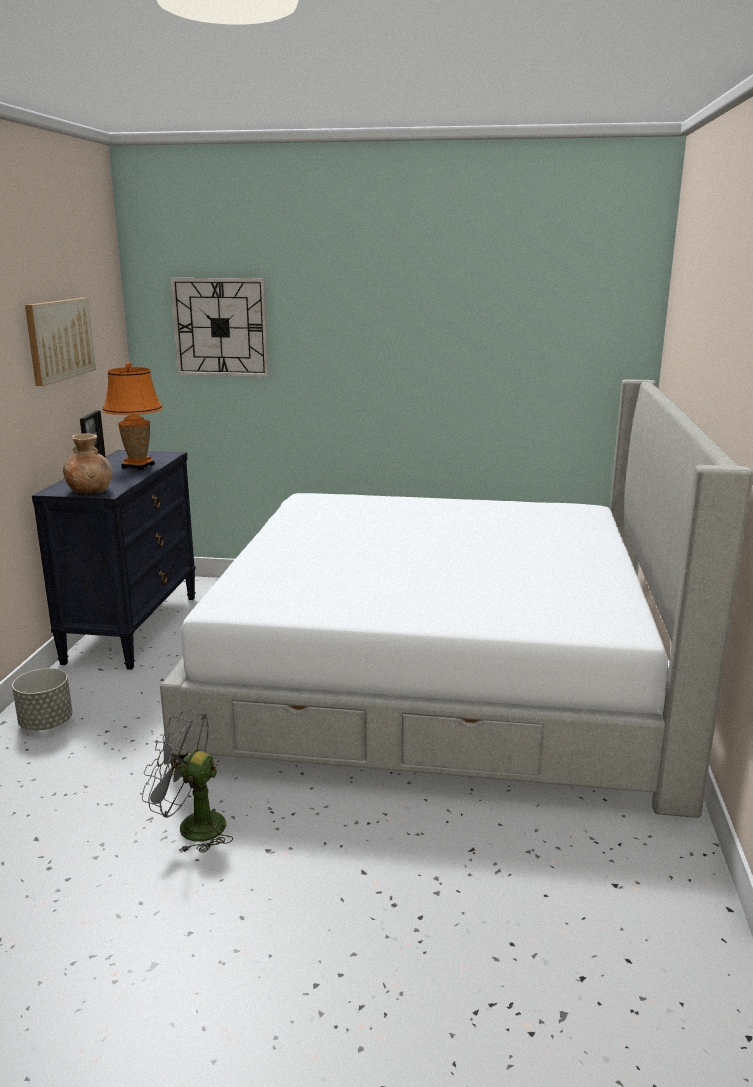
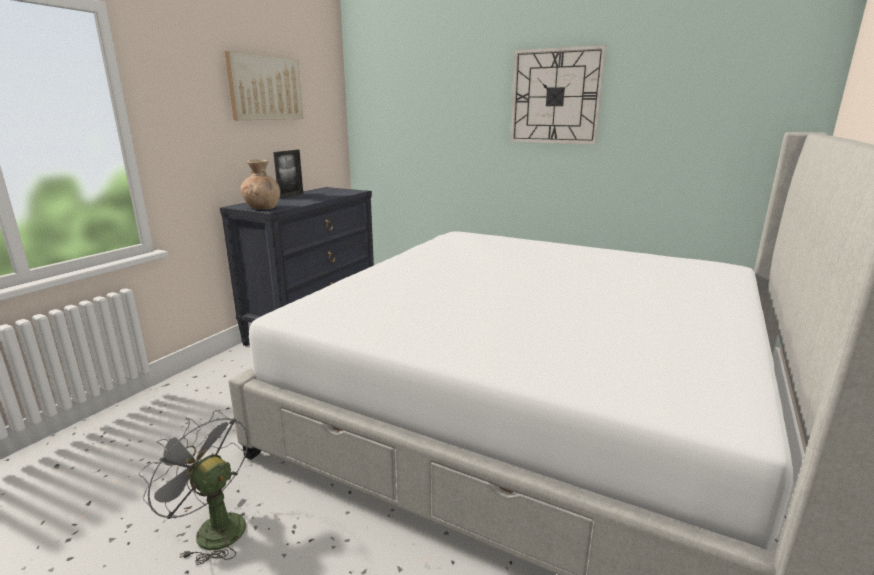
camera: 20 degrees right, 0 degrees up
grey planter [12,668,72,730] -> none
orange table lamp [102,362,163,470] -> none
wall clock [170,278,269,377] -> wall clock moved to [510,45,606,144]

